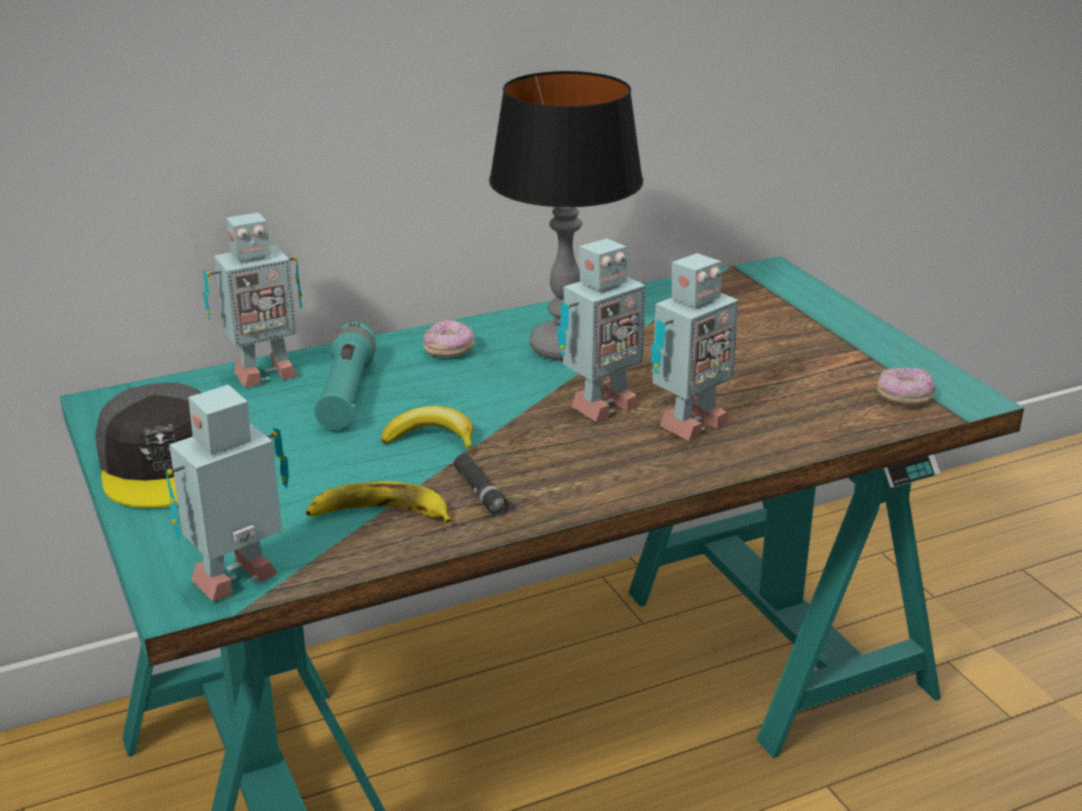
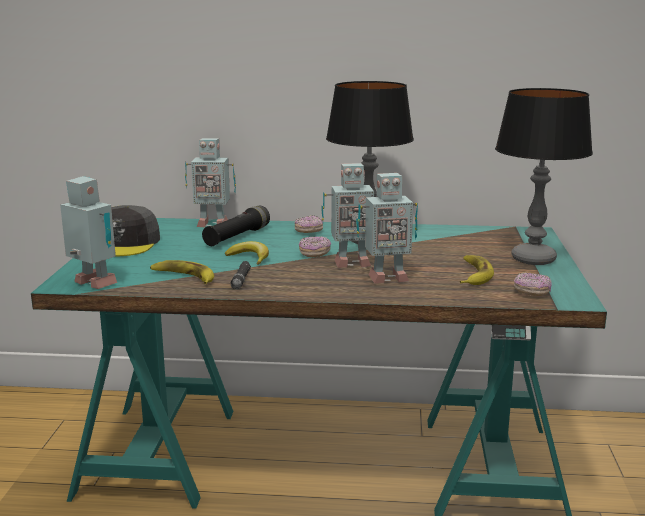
camera: 30 degrees right, 10 degrees down
toy robot [164,385,289,601] -> toy robot turned 45 degrees clockwise [60,176,117,289]
turquoise flashlight [314,322,376,430] -> black flashlight [202,206,270,246]
none -> donut [299,236,331,258]
none -> banana [460,255,494,285]
none -> table lamp [495,88,593,265]

